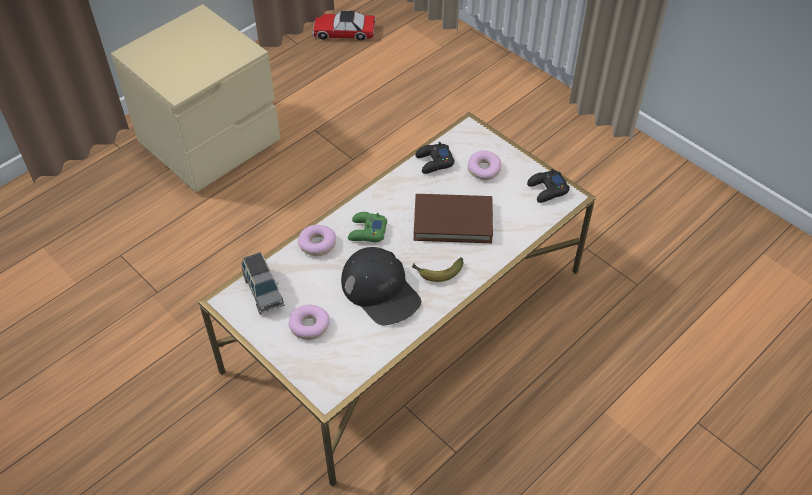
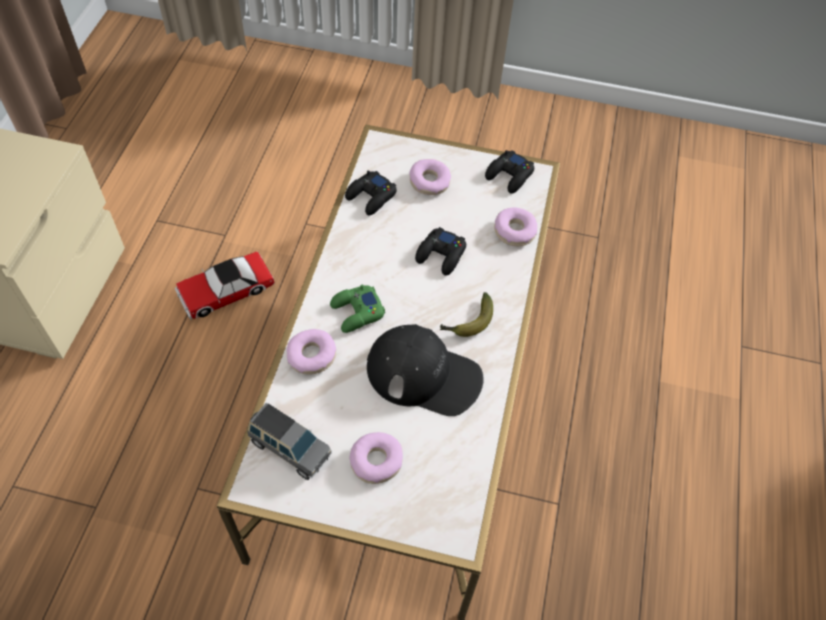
camera: 35 degrees left, 5 degrees up
toy car [312,11,376,41] -> toy car moved to [175,251,275,320]
brown book [414,194,493,243] -> black game controller [415,227,466,276]
none -> donut [494,208,537,246]

